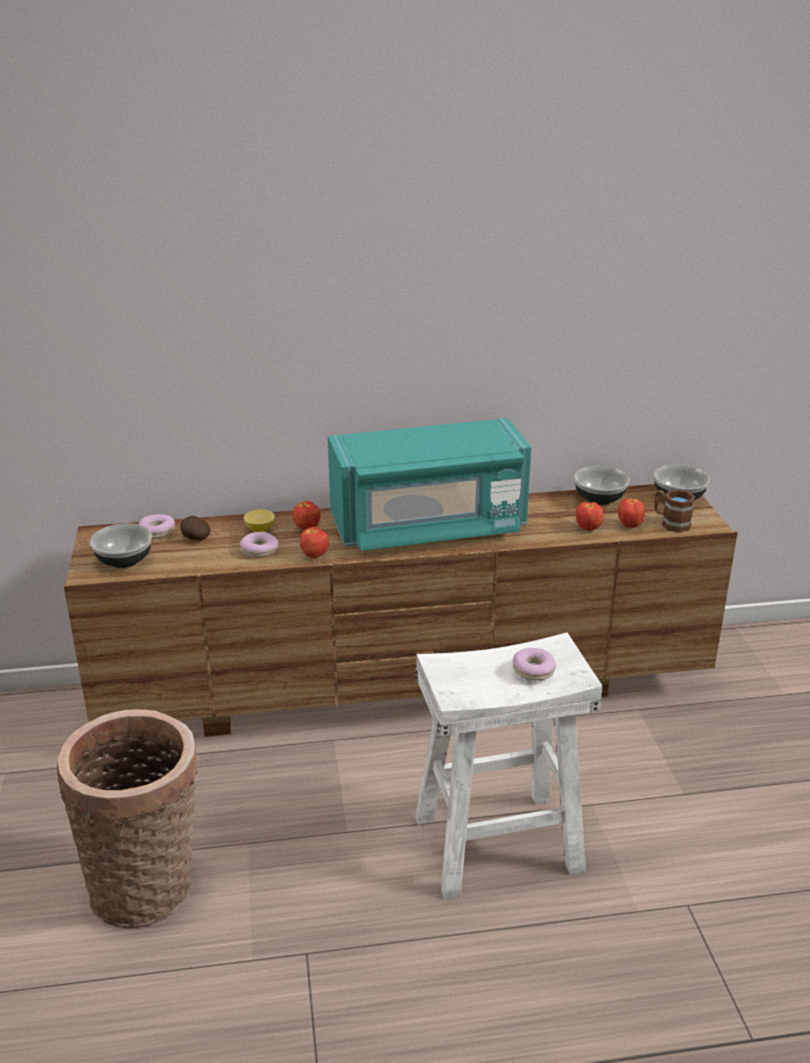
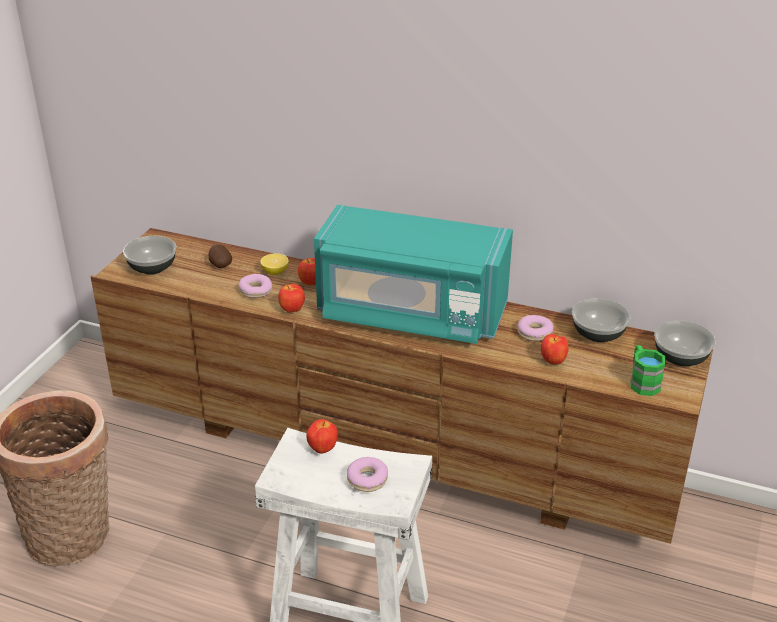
camera: 30 degrees right, 5 degrees up
donut [138,514,175,539] -> donut moved to [517,315,554,341]
apple [618,497,645,528] -> apple moved to [307,419,338,454]
brown mug [654,489,695,532] -> green mug [630,345,666,396]

